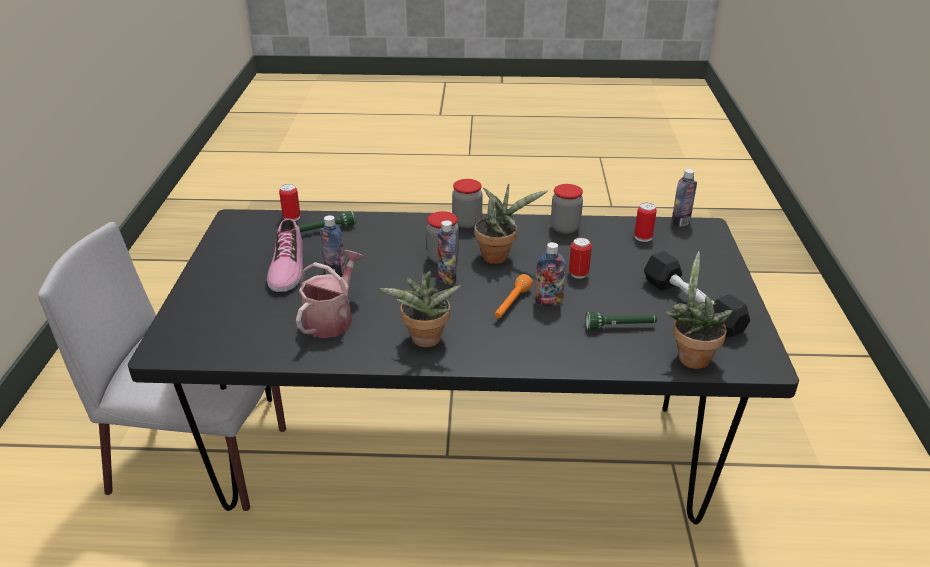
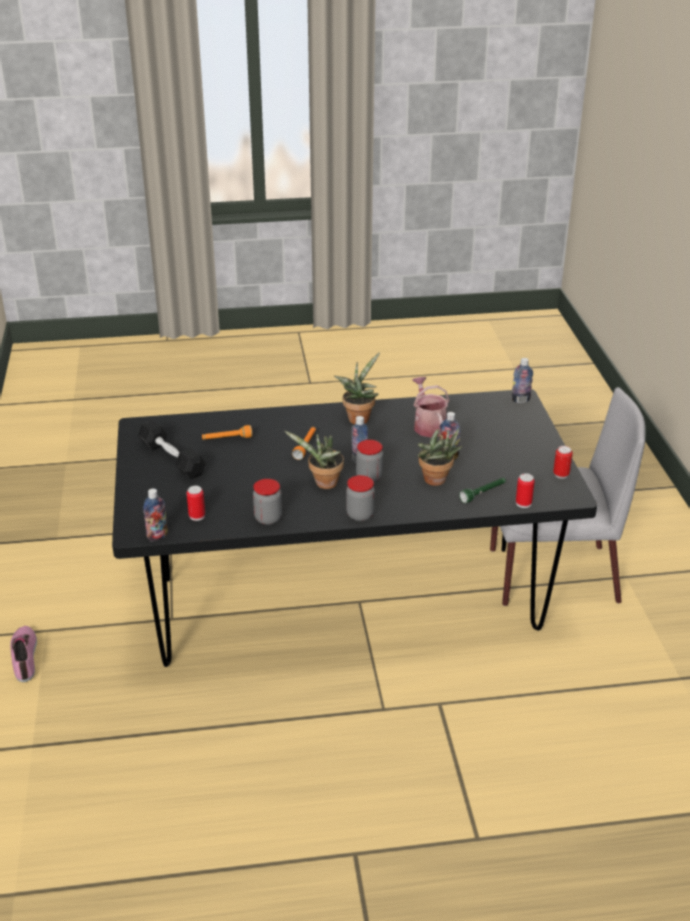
camera: 170 degrees right, 0 degrees up
shoe [267,218,303,292] -> shoe moved to [10,626,37,682]
watering can [296,250,364,338] -> watering can turned 150 degrees clockwise [413,377,449,437]
bottle [534,242,566,307] -> bottle moved to [511,358,533,403]
can [569,237,592,279] -> can moved to [553,446,573,479]
green flashlight [585,312,658,330] -> orange flashlight [202,425,252,440]
potted plant [665,251,733,369] -> potted plant moved to [417,428,463,486]

